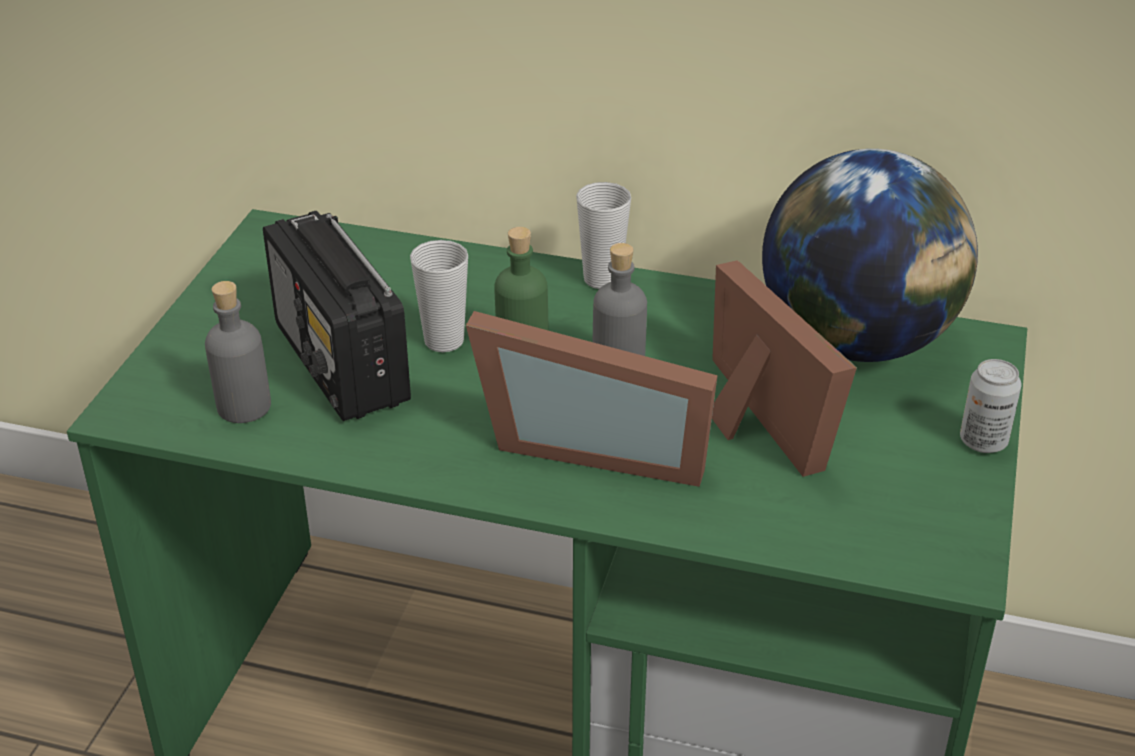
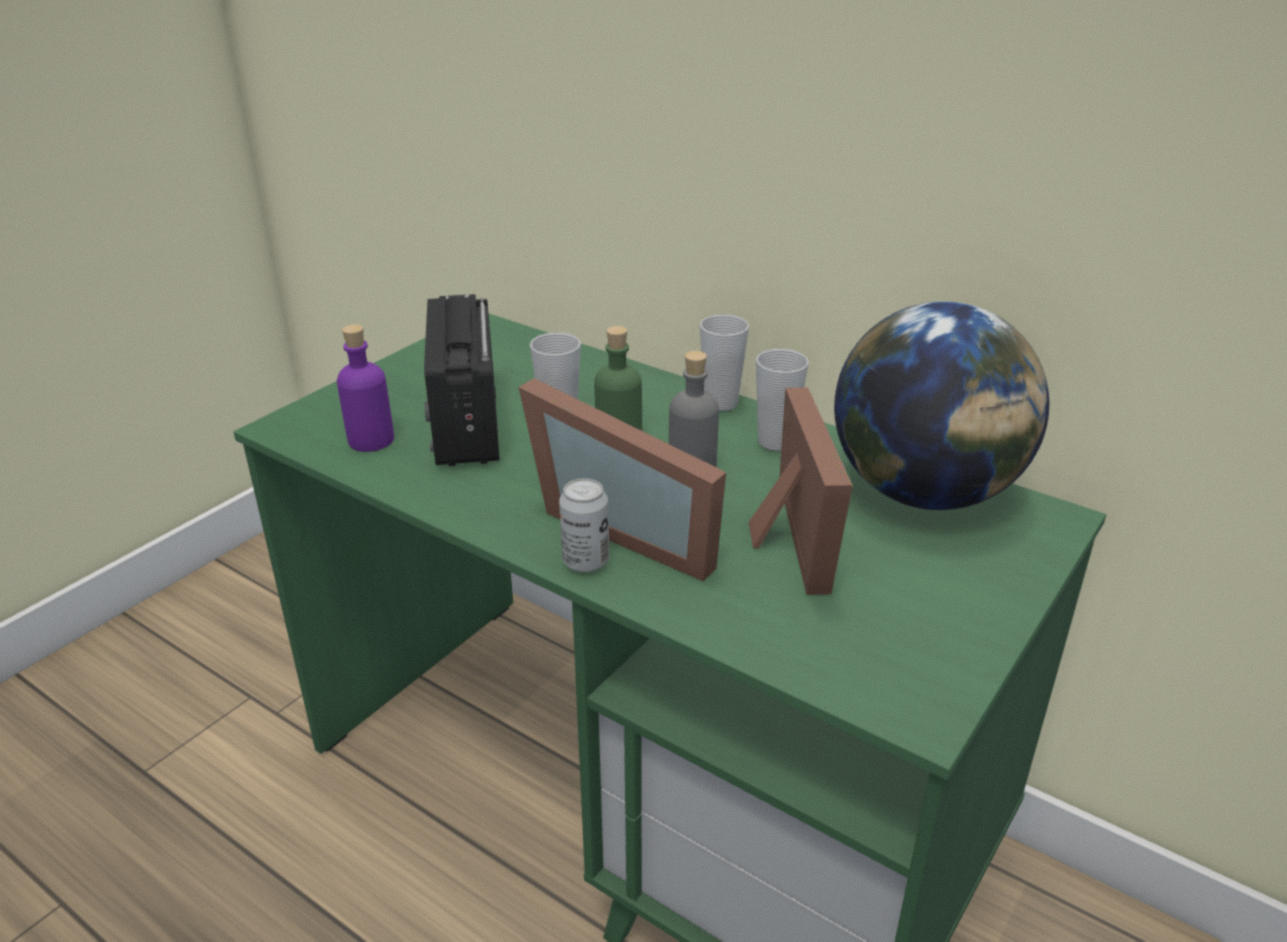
camera: 20 degrees right, 5 degrees down
grey bottle [205,281,271,423] -> purple bottle [337,324,394,452]
can [960,359,1022,453] -> can moved to [559,478,609,572]
none -> cup [756,348,809,451]

